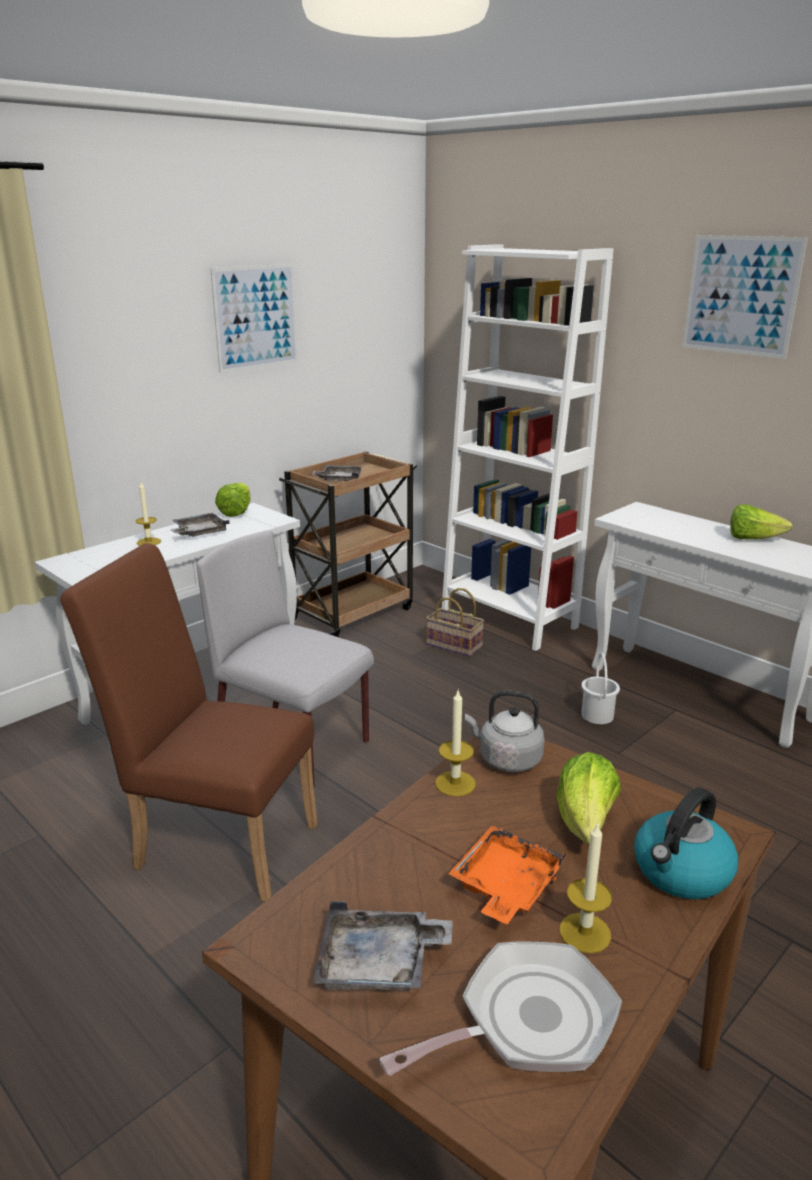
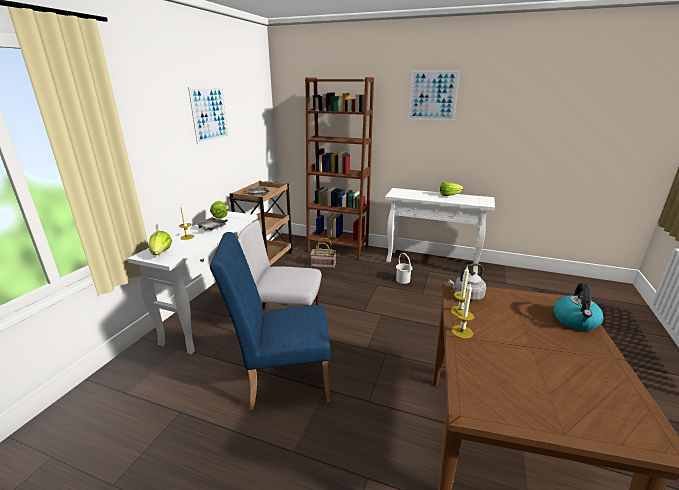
camera: 25 degrees left, 0 degrees up
brown chair [60,543,318,902] -> blue chair [210,232,331,411]
grey tray [313,901,453,991] -> none
frying pan [379,942,622,1076] -> none
white bookcase [442,244,614,651] -> brown bookcase [305,77,374,260]
orange tray [448,825,566,924] -> none
lettuce [556,752,621,844] -> lettuce moved to [149,231,172,255]
candle [559,822,612,953] -> candle moved to [451,284,475,339]

